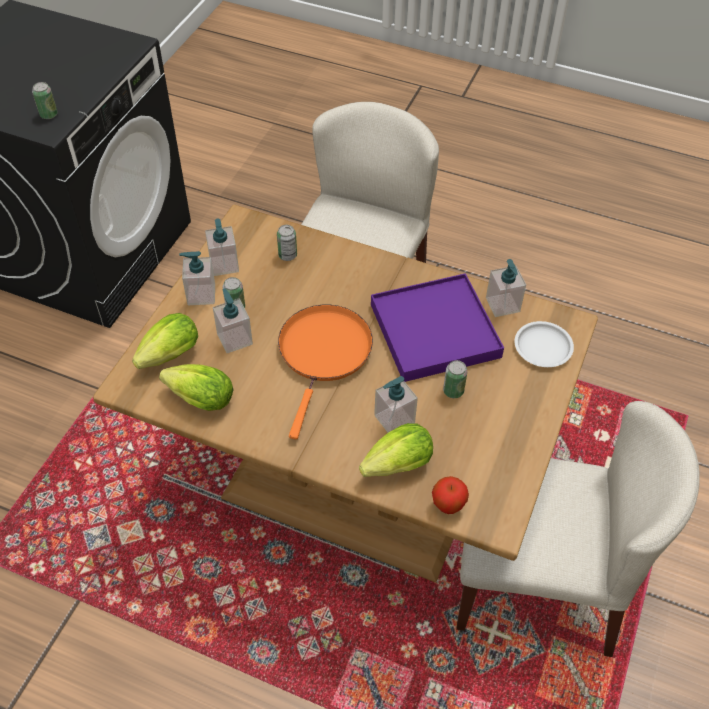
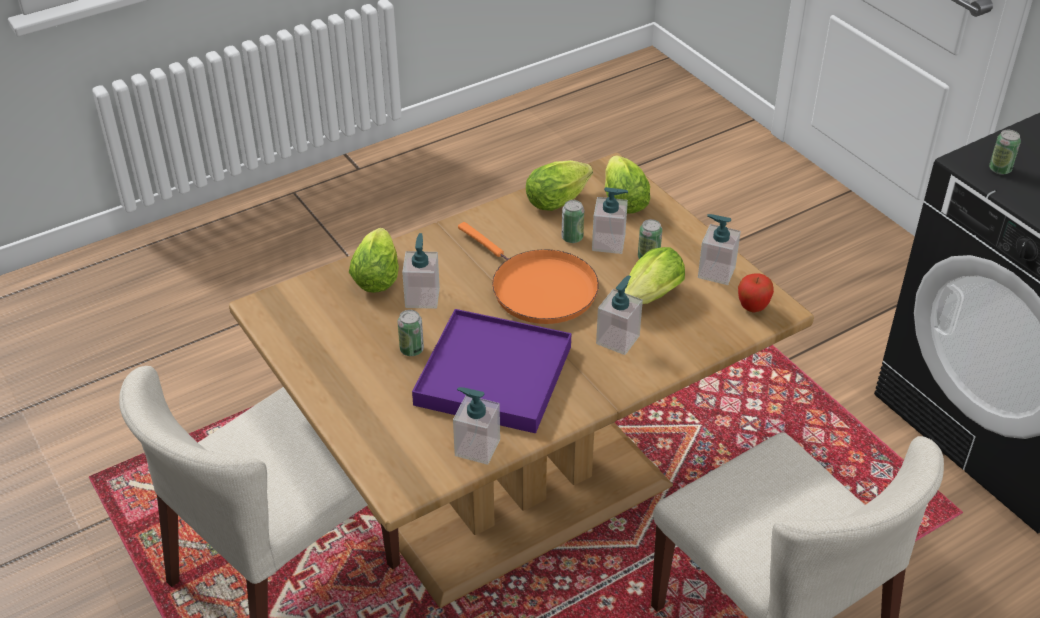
camera: 125 degrees right, 10 degrees down
soap dispenser [179,251,215,305] -> soap dispenser moved to [596,275,643,355]
can [277,225,297,261] -> can moved to [562,200,584,243]
apple [432,476,469,514] -> apple moved to [738,273,774,312]
white plate [514,321,574,367] -> none
none -> lettuce [624,247,685,304]

